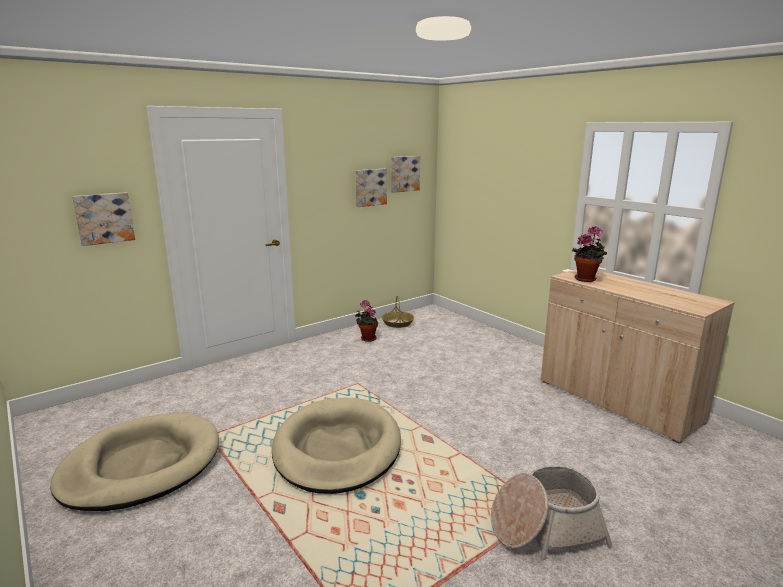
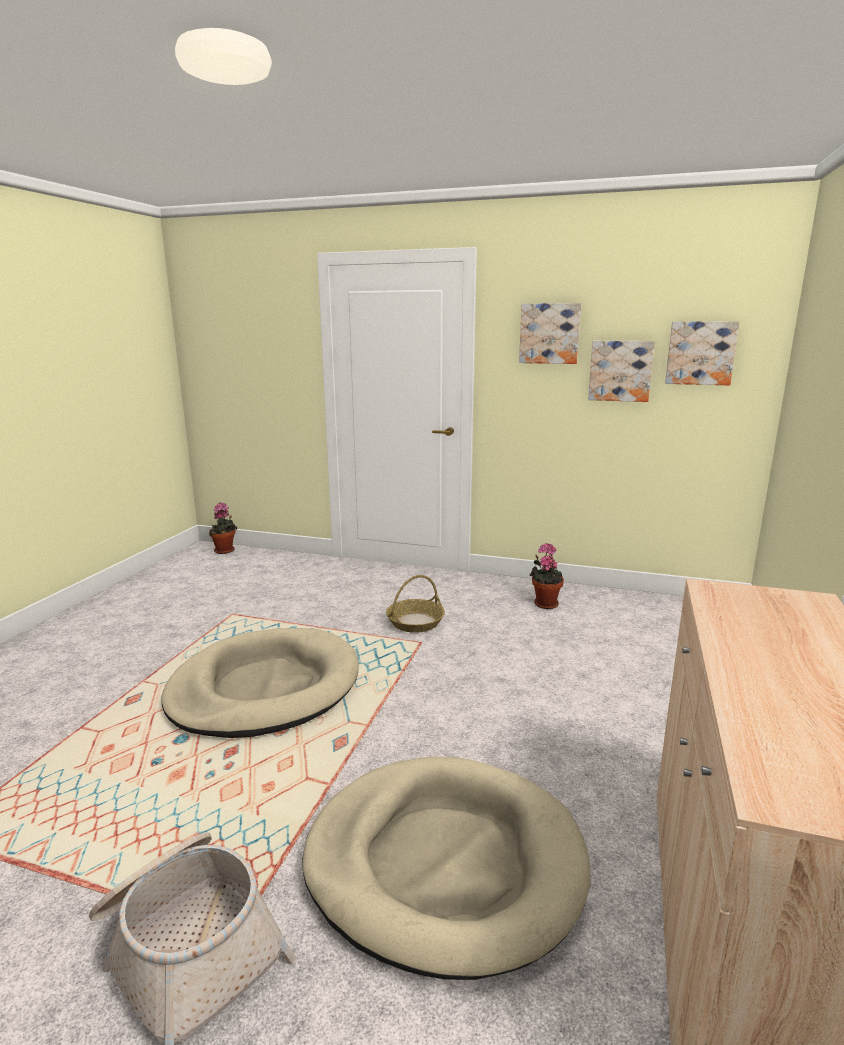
camera: 55 degrees right, 0 degrees up
beige dog bed [50,413,219,511] -> beige dog bed moved to [302,757,591,980]
picture [72,192,135,246] -> picture moved to [519,303,581,364]
basket [382,296,414,328] -> basket moved to [386,575,445,633]
potted plant [572,226,607,282] -> potted plant moved to [209,503,237,554]

